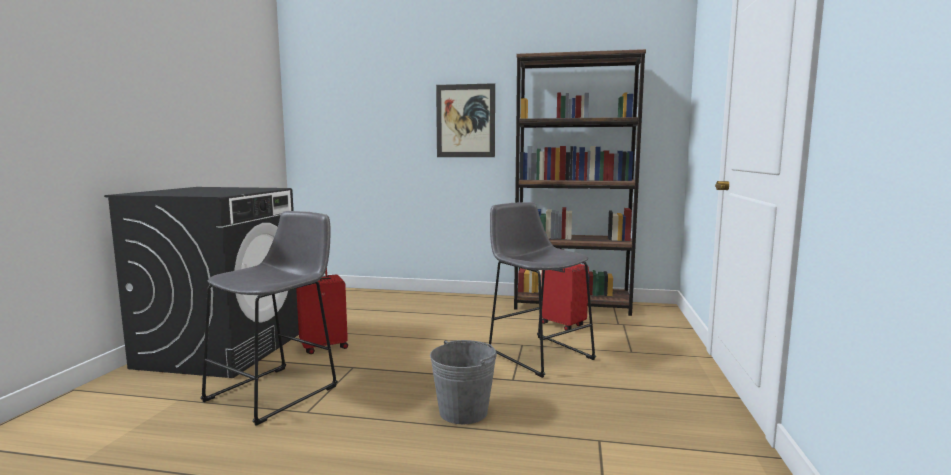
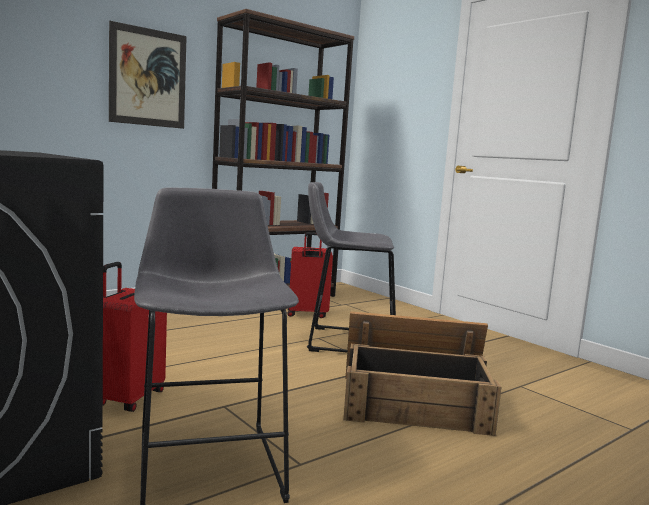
camera: 50 degrees left, 0 degrees up
grey bucket [430,340,497,424] -> crate [343,311,502,436]

